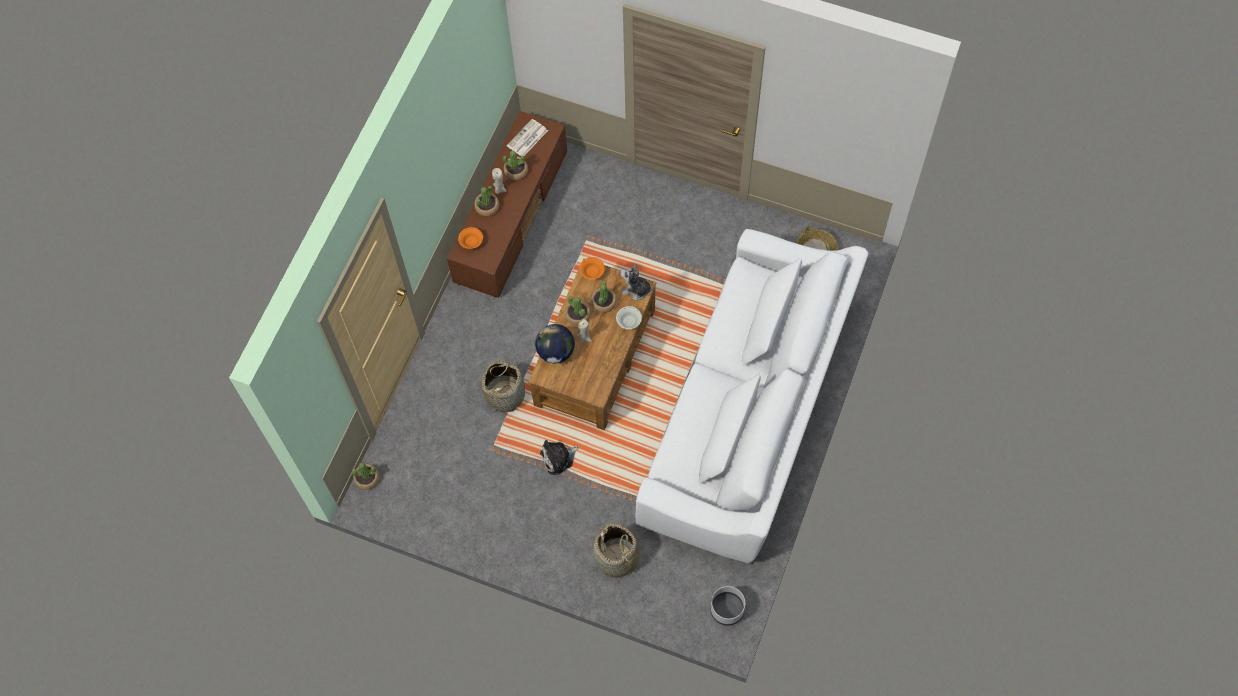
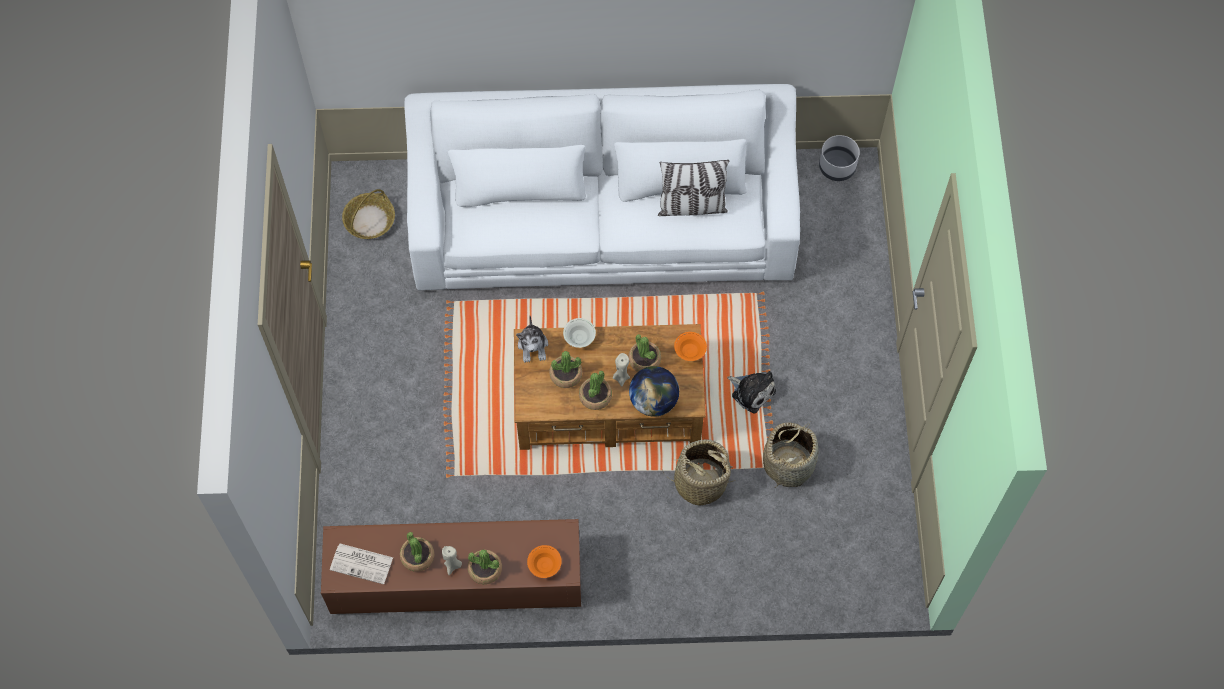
camera: 115 degrees left, 0 degrees up
potted plant [352,463,380,490] -> potted plant moved to [628,334,661,372]
orange bowl [579,257,605,279] -> orange bowl moved to [674,332,707,361]
basket [593,523,639,577] -> basket moved to [763,422,819,488]
none -> pillow [658,160,730,216]

